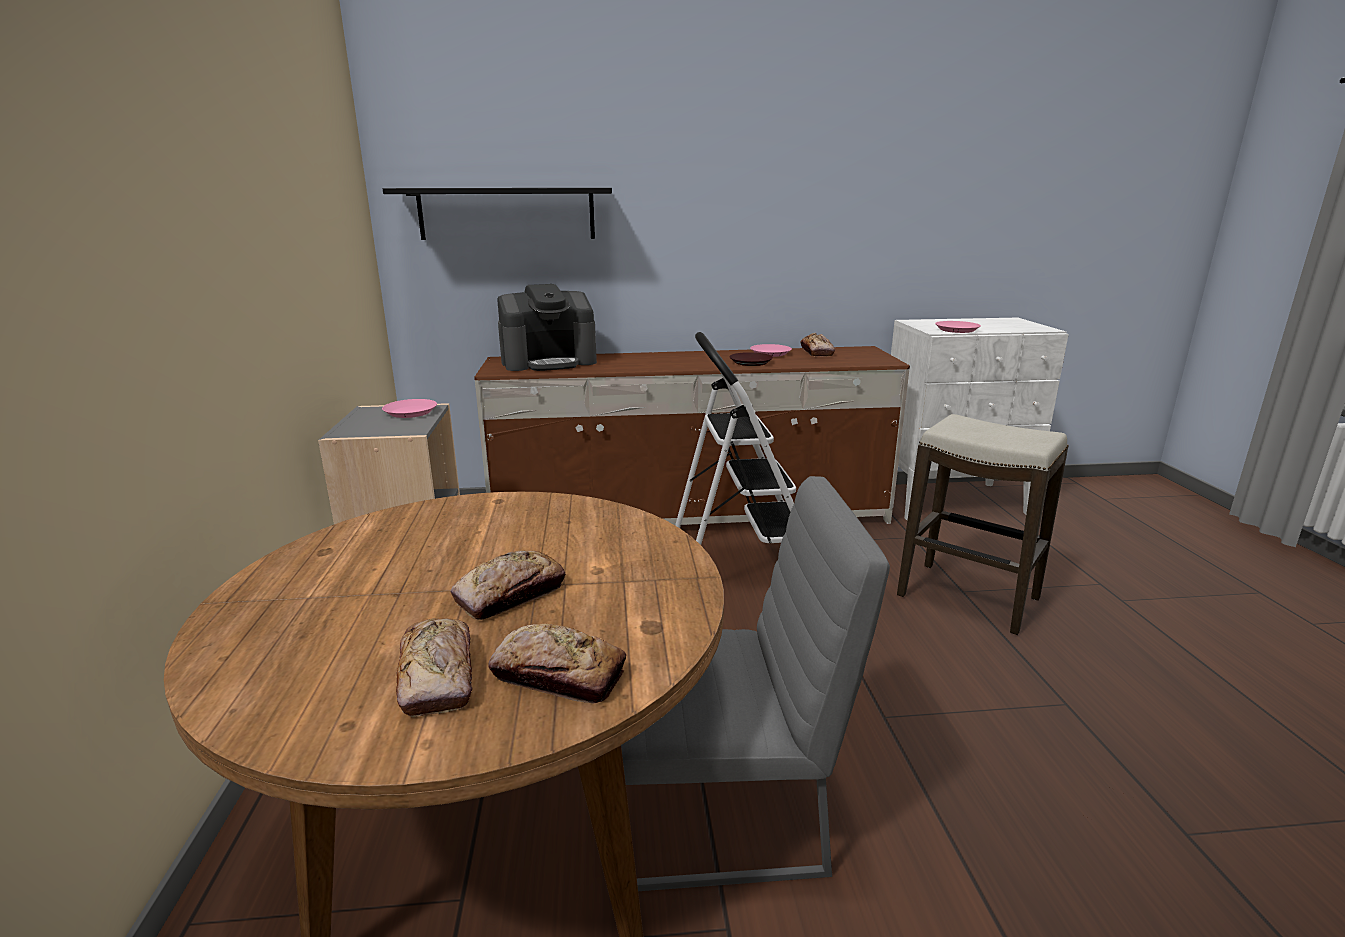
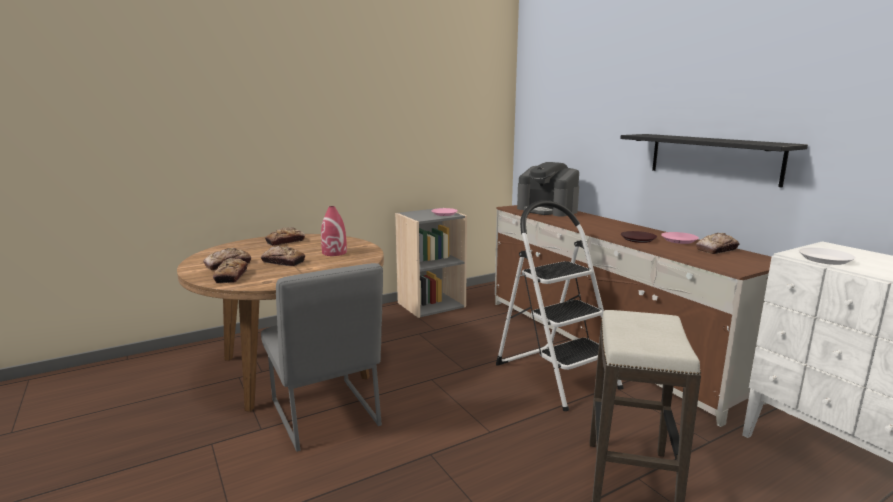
camera: 65 degrees right, 5 degrees down
black shelf [383,188,612,240] -> black shelf moved to [620,134,808,187]
pink plate [935,321,981,333] -> white plate [798,247,856,265]
none -> bread [265,227,305,246]
none -> red vase [321,206,347,256]

